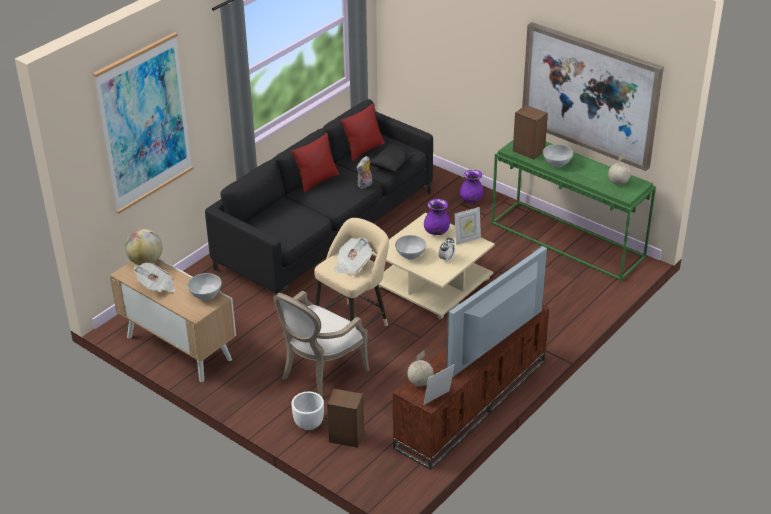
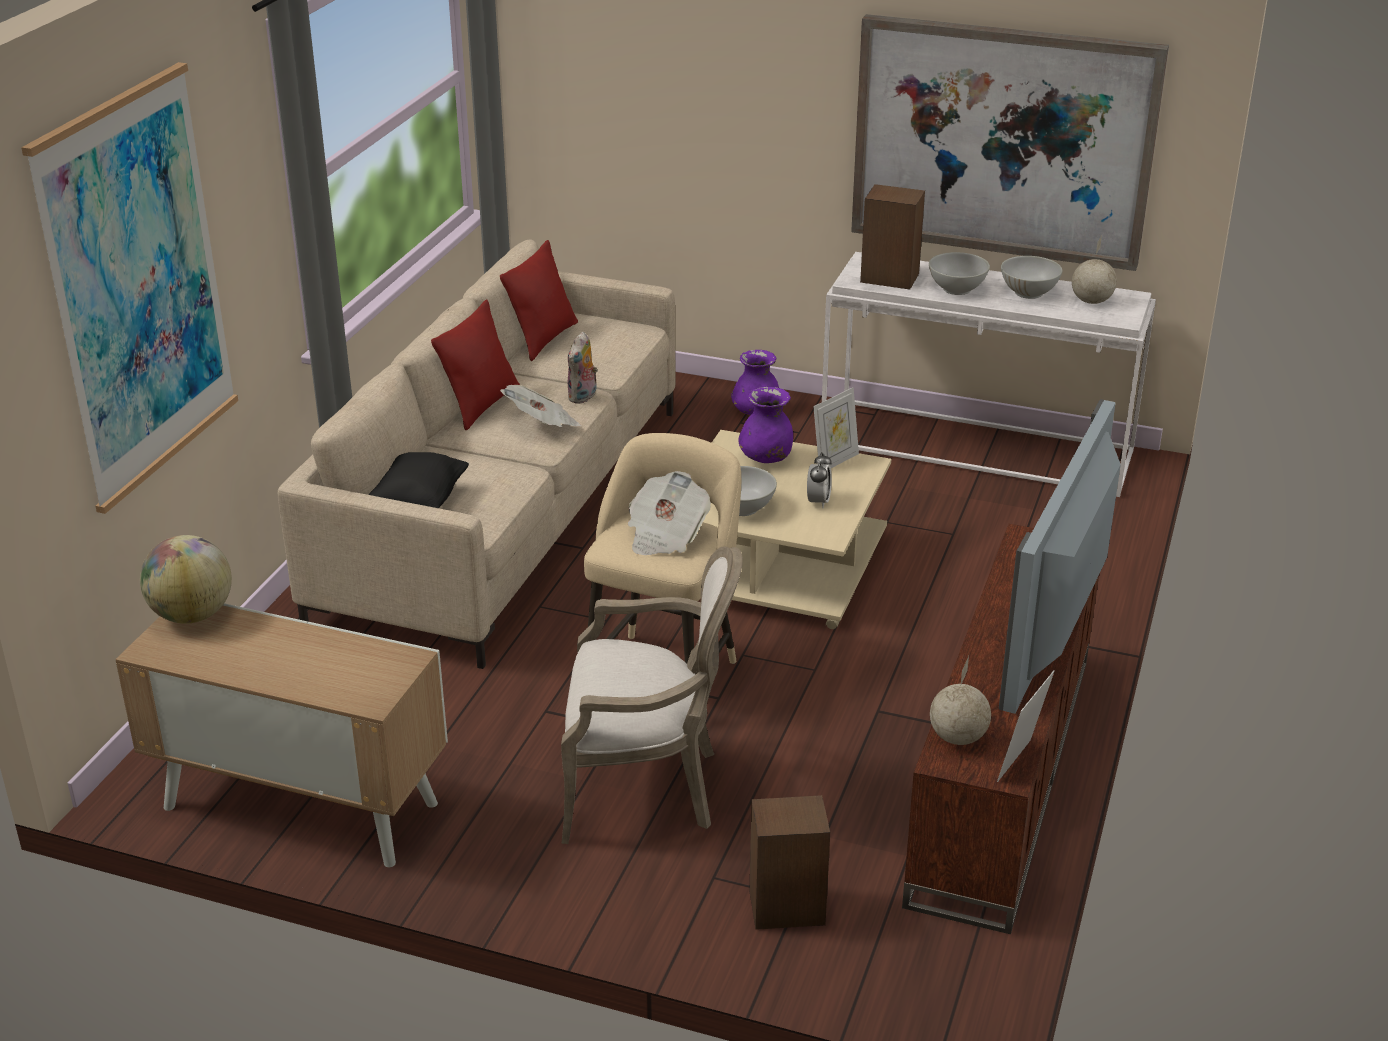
camera: 20 degrees left, 5 degrees down
newspaper [134,263,175,292] -> newspaper moved to [500,385,581,427]
white bowl [188,273,222,300] -> white bowl moved to [1001,256,1062,299]
black sofa [205,99,433,295] -> beige sofa [278,240,675,669]
armchair [273,291,370,398] -> armchair turned 105 degrees counterclockwise [561,547,743,844]
white planter [291,392,324,430] -> none
black pillow [370,144,416,172] -> black pillow moved to [369,452,469,508]
green console table [491,140,656,282] -> white console table [822,252,1156,497]

